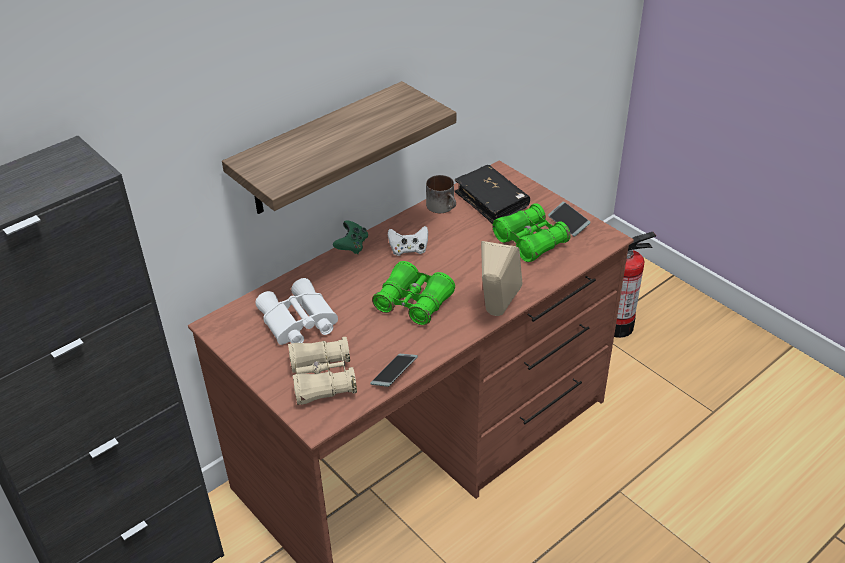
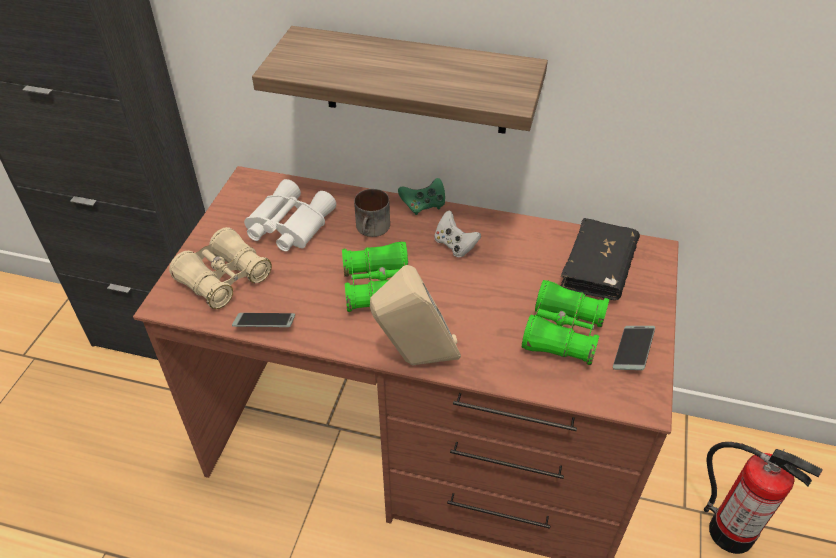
camera: 55 degrees right, 5 degrees up
mug [426,175,456,213] -> mug moved to [354,189,390,237]

